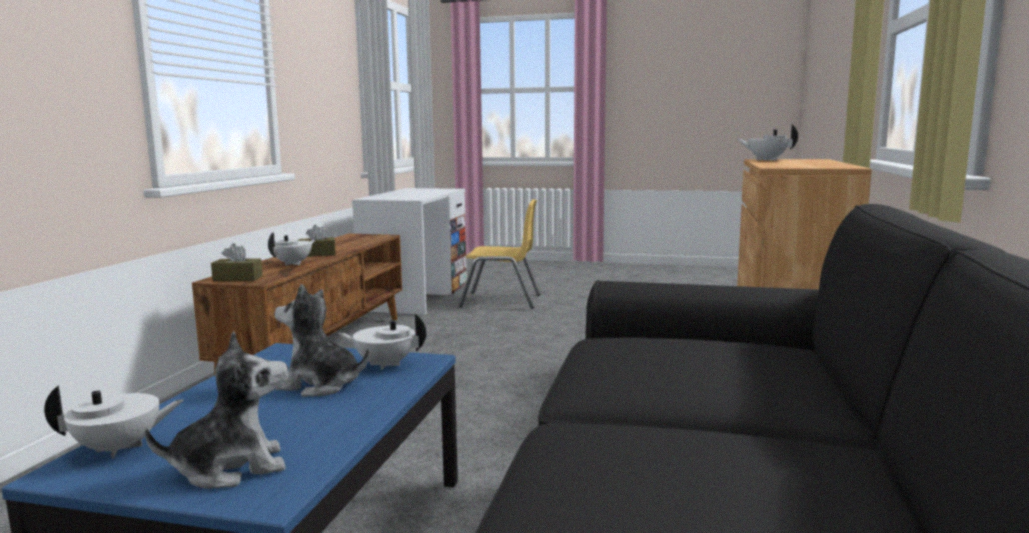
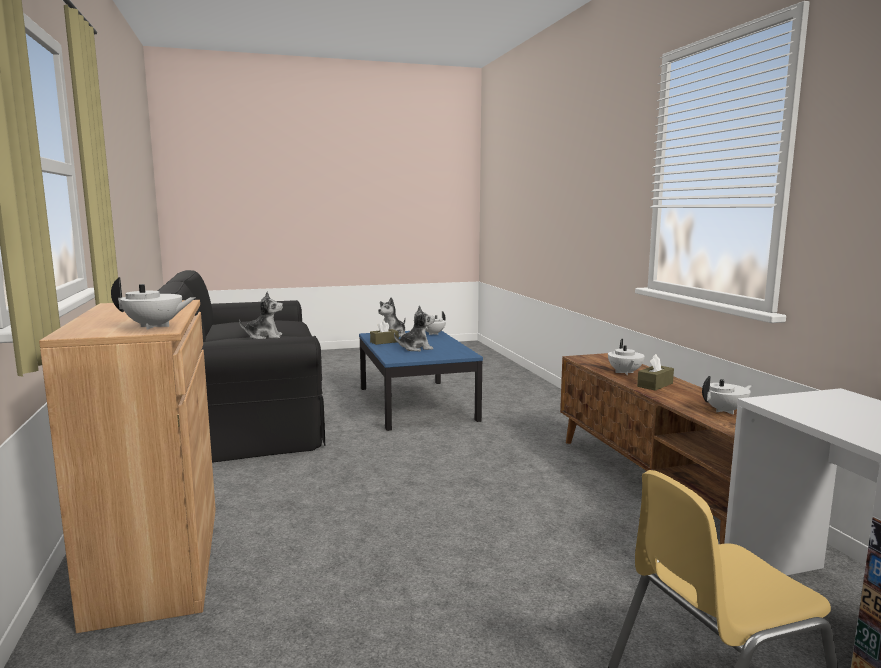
camera: 150 degrees right, 0 degrees up
brown tissue box [211,243,263,281] -> brown tissue box moved to [370,321,399,345]
white teapot [338,313,426,370] -> white teapot moved to [702,376,752,414]
none -> plush toy [239,292,283,339]

